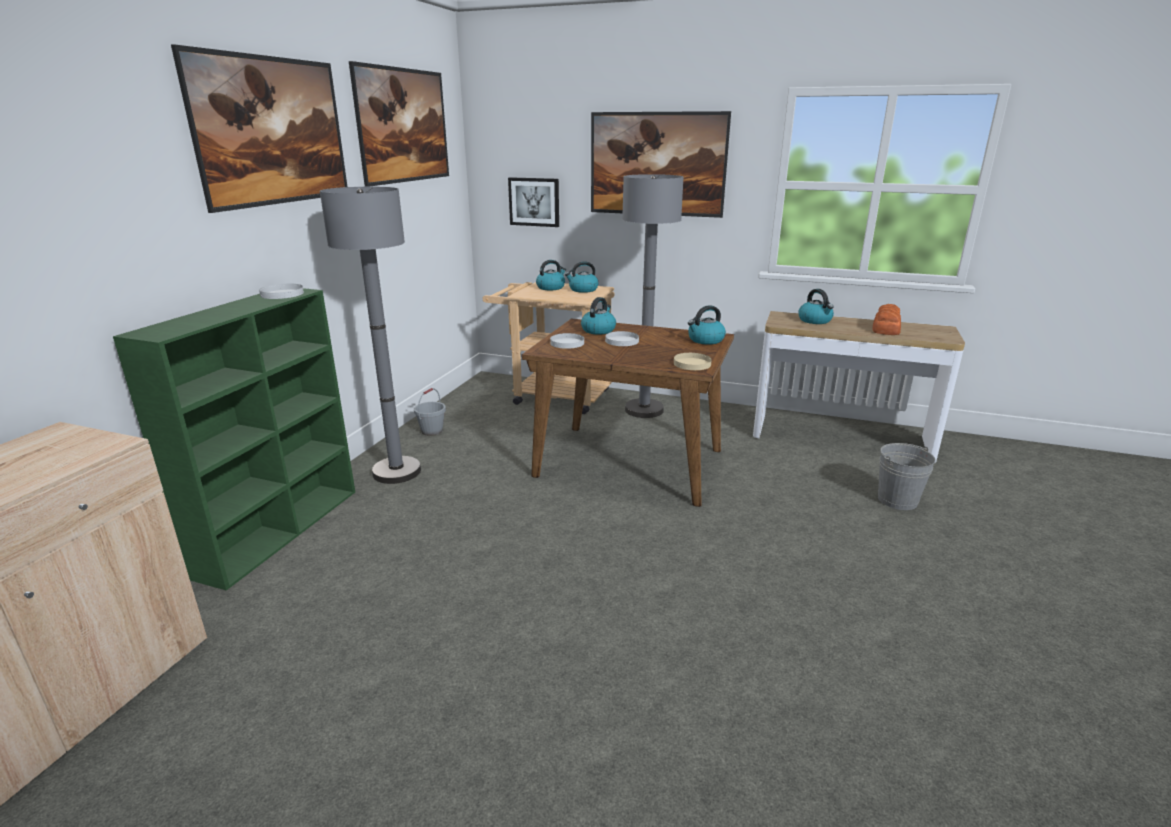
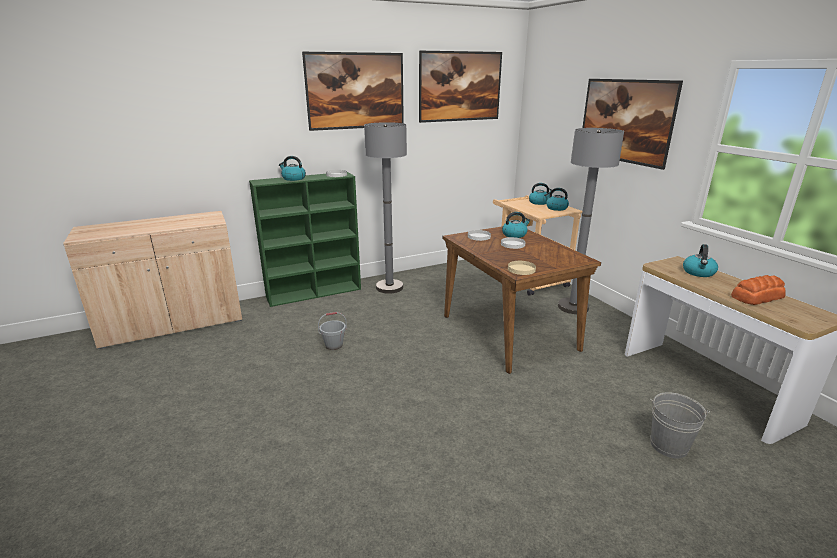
camera: 45 degrees right, 0 degrees up
grey bucket [414,388,446,436] -> grey bucket moved to [318,312,347,350]
picture [508,177,559,227] -> none
kettle [688,305,726,345] -> kettle moved to [279,156,306,181]

